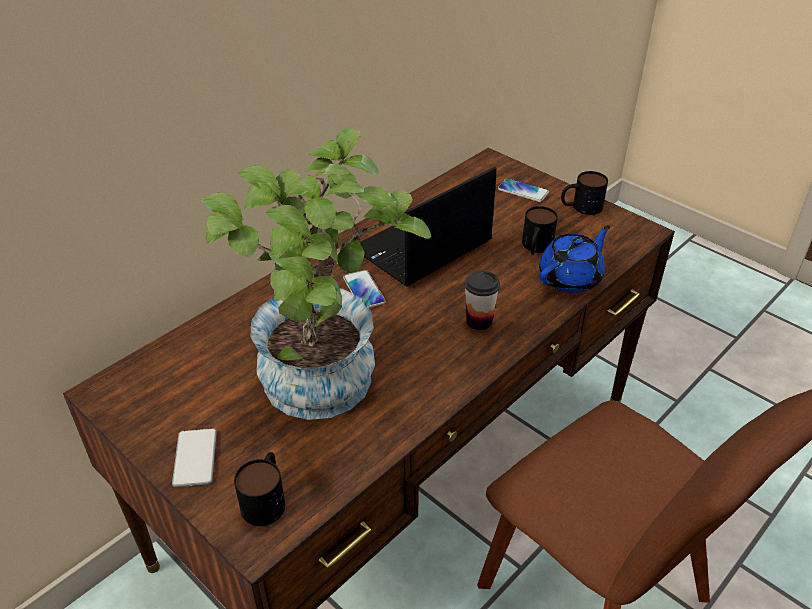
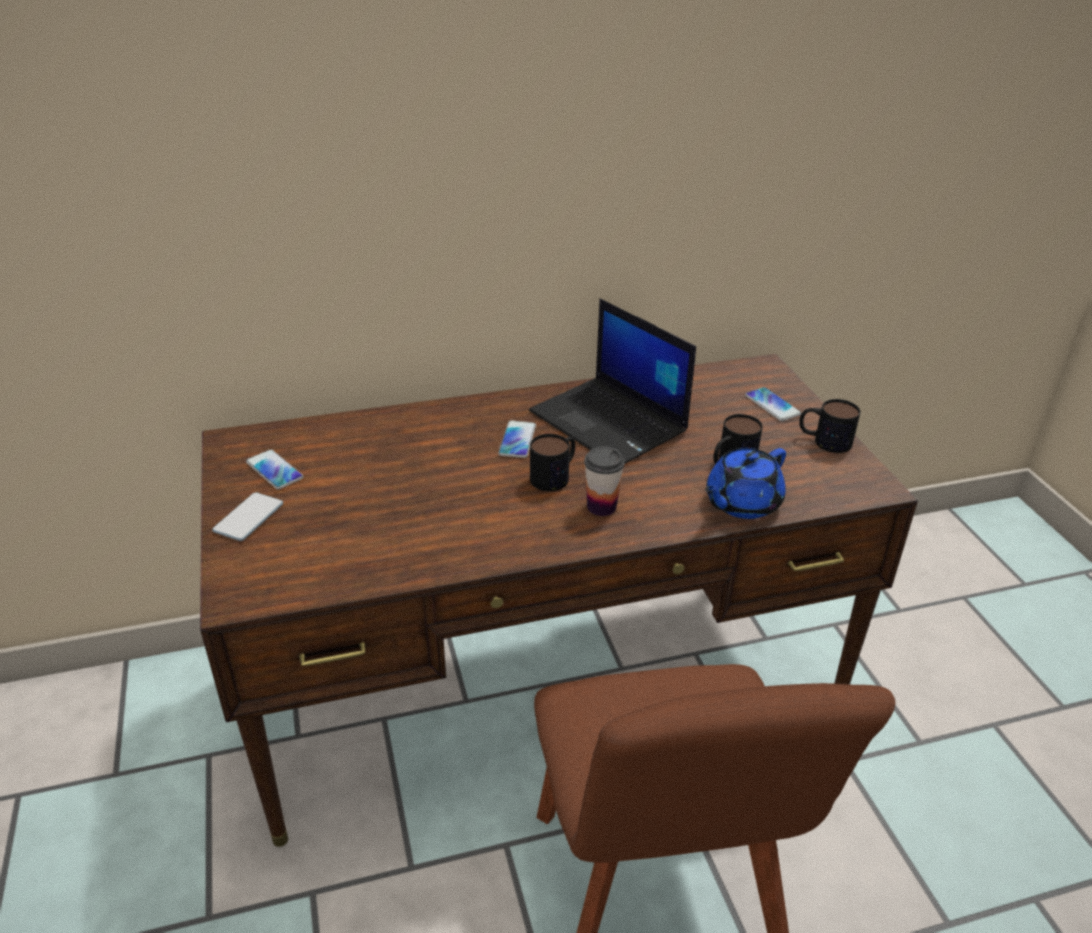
camera: 30 degrees right, 5 degrees down
potted plant [201,128,431,420] -> none
mug [234,452,285,526] -> mug moved to [530,434,575,491]
laptop [360,166,497,286] -> laptop turned 120 degrees counterclockwise [529,299,696,464]
blue teapot [539,225,610,293] -> blue teapot turned 150 degrees clockwise [705,448,786,519]
none -> phone [246,449,303,489]

